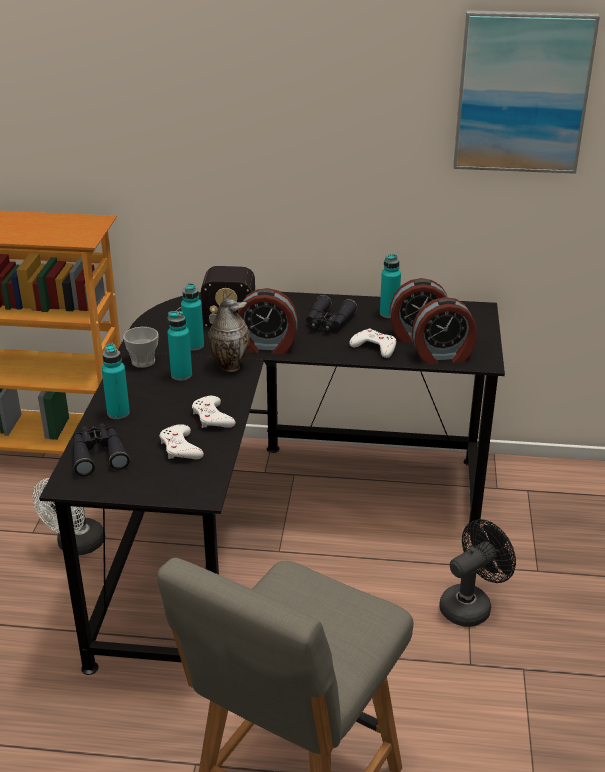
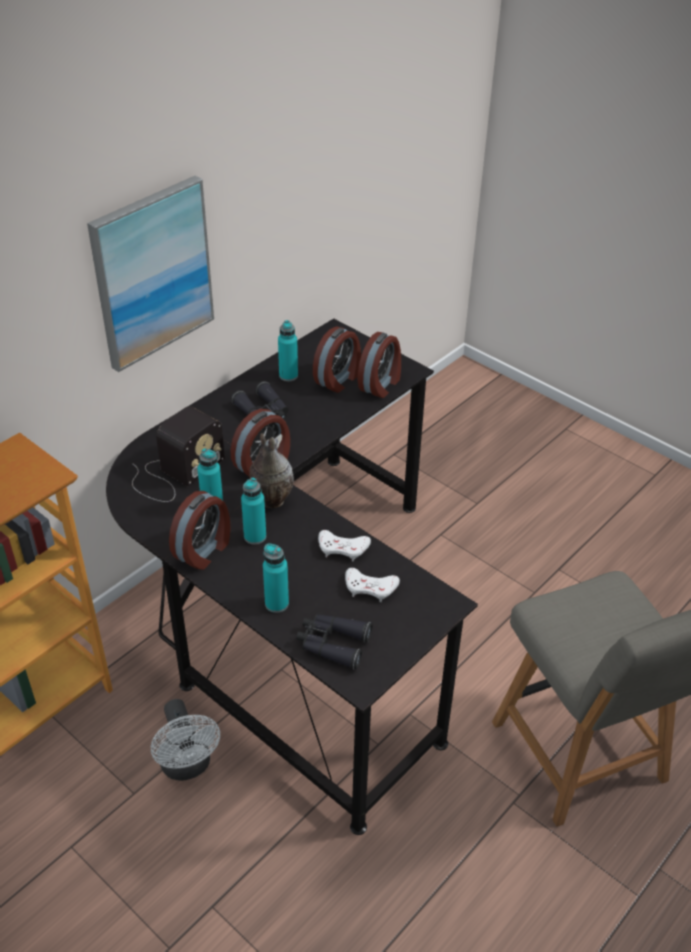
camera: 55 degrees left, 10 degrees up
cup [123,327,159,368] -> alarm clock [169,491,231,570]
white game controller [349,328,396,358] -> none
black fan [439,519,516,627] -> none
picture [453,10,600,174] -> picture moved to [87,176,214,372]

